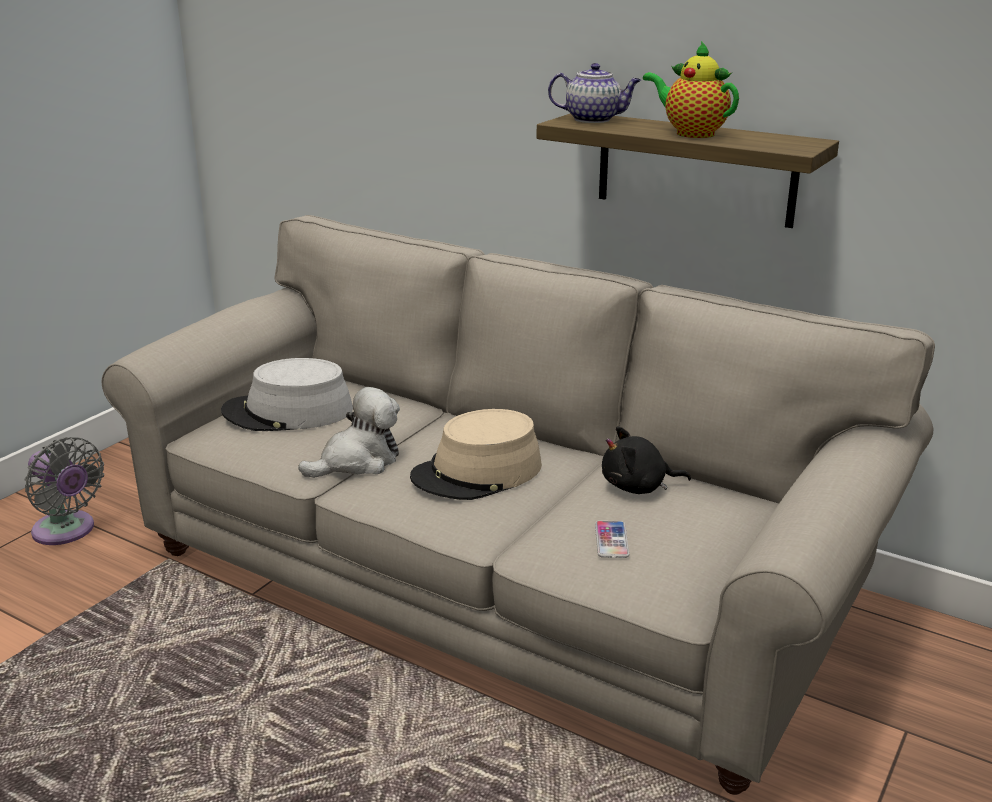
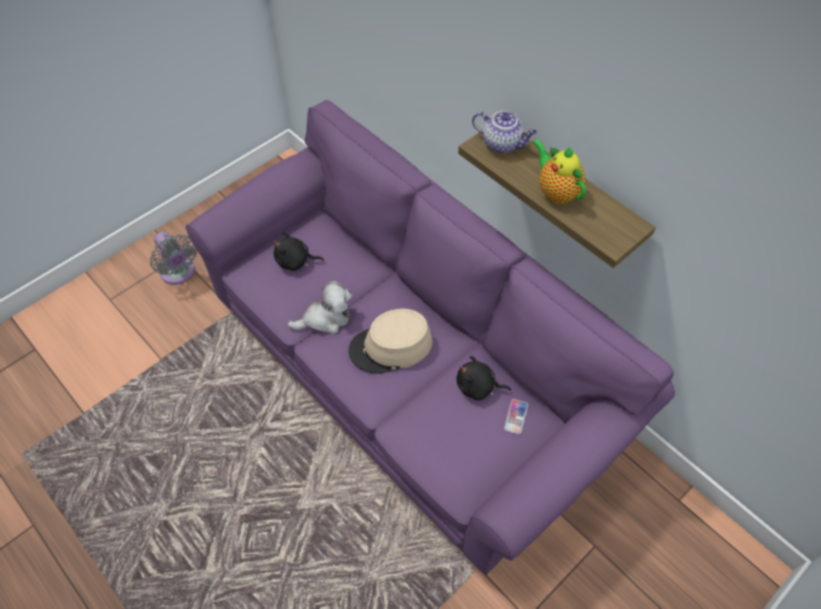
camera: 15 degrees right, 30 degrees up
beige sofa [101,215,935,795] -> purple sofa [186,100,675,576]
grey hat [221,358,353,431] -> black plush toy [273,232,324,271]
phone [595,521,629,558] -> phone moved to [504,399,528,434]

